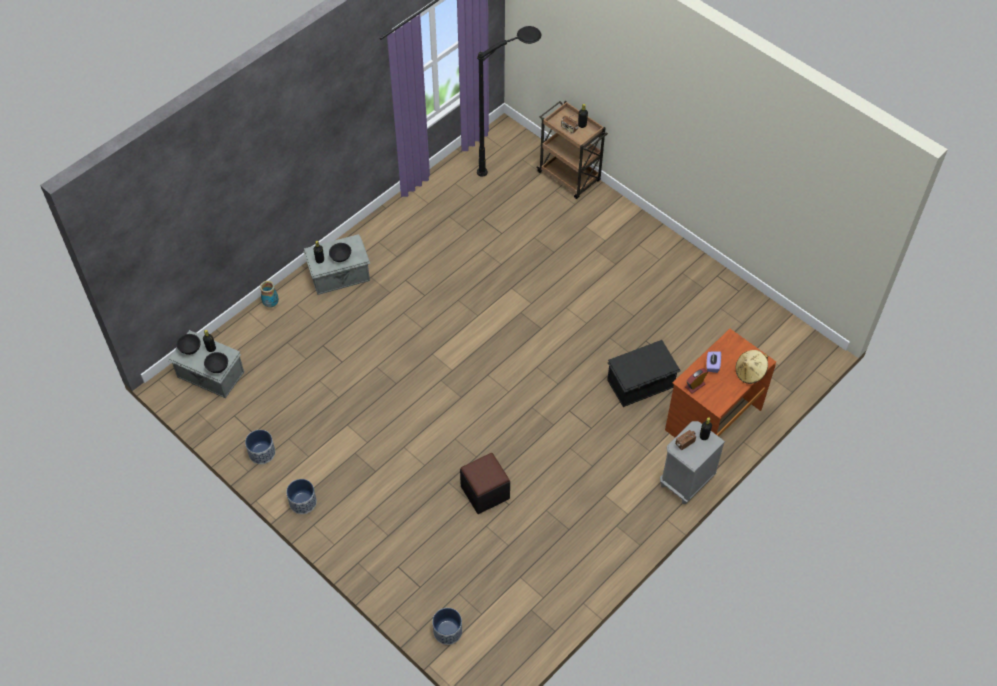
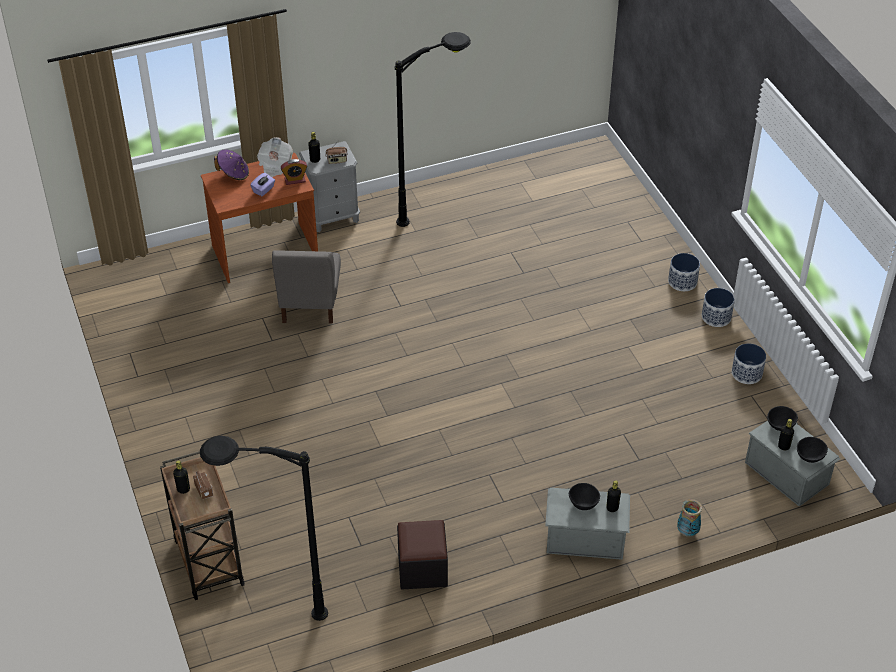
camera: 155 degrees left, 10 degrees down
planter [432,608,462,645] -> planter moved to [668,253,700,291]
black ottoman [460,453,510,514] -> black ottoman moved to [397,520,448,589]
black storage box [607,340,681,407] -> grey chair [272,250,341,323]
beige hat [735,350,768,384] -> purple hat [214,149,249,180]
none -> newspaper [257,137,293,177]
none -> black floor lamp [394,32,471,227]

